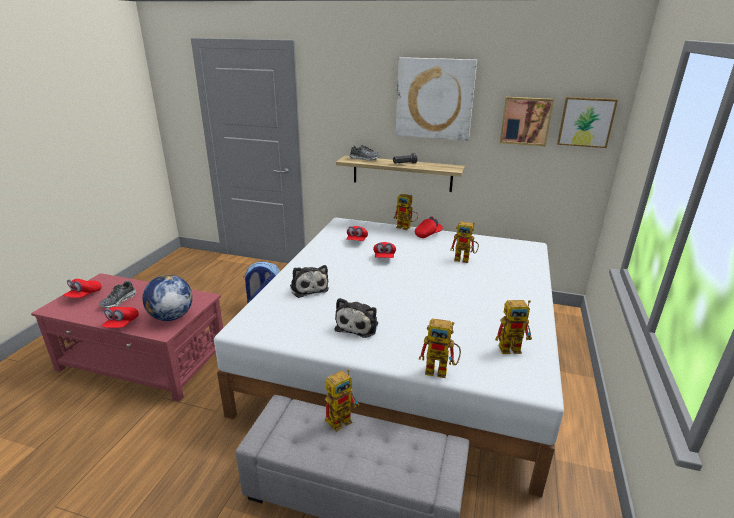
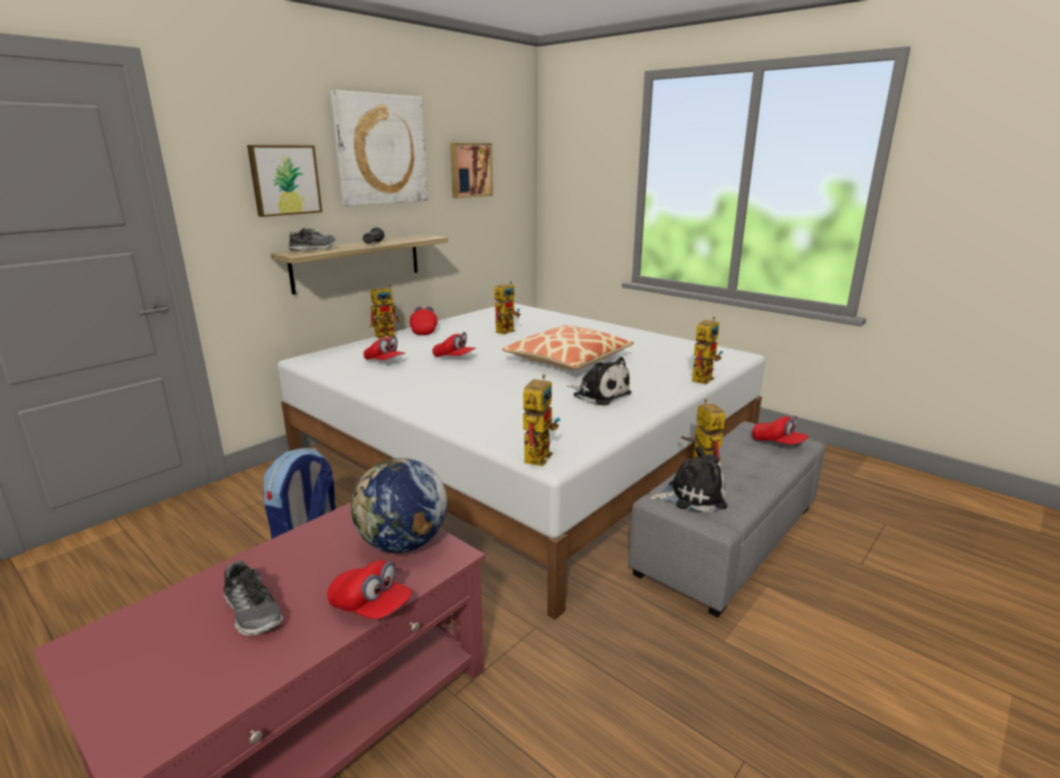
camera: 65 degrees left, 5 degrees down
red cap [63,279,102,298] -> red cap moved to [752,416,809,444]
plush toy [290,265,329,298] -> plush toy moved to [649,446,727,512]
toy robot [495,300,532,354] -> toy robot moved to [523,374,560,466]
picture [557,97,618,148] -> picture moved to [247,145,322,217]
none -> pillow [502,325,634,370]

